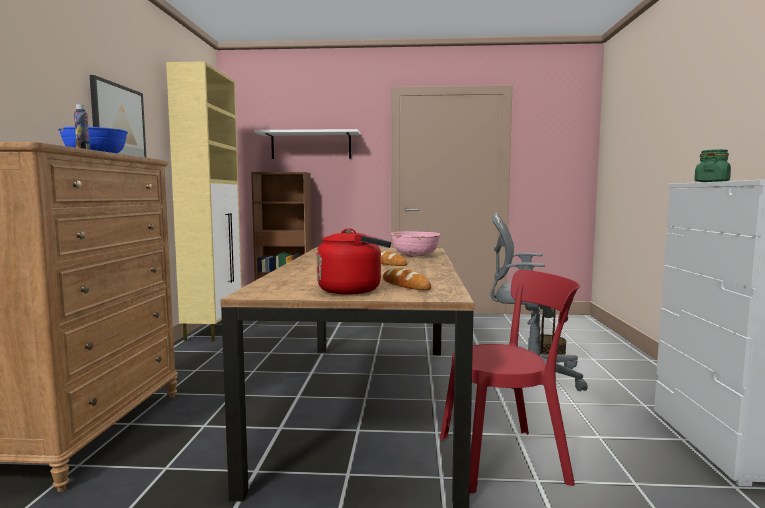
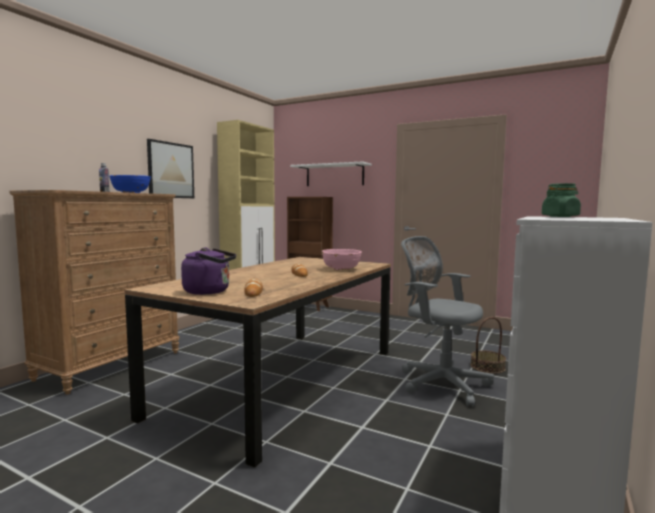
camera: 25 degrees right, 0 degrees up
red kettle [317,228,391,295] -> purple kettle [181,247,236,295]
red chair [440,270,580,494] -> none

